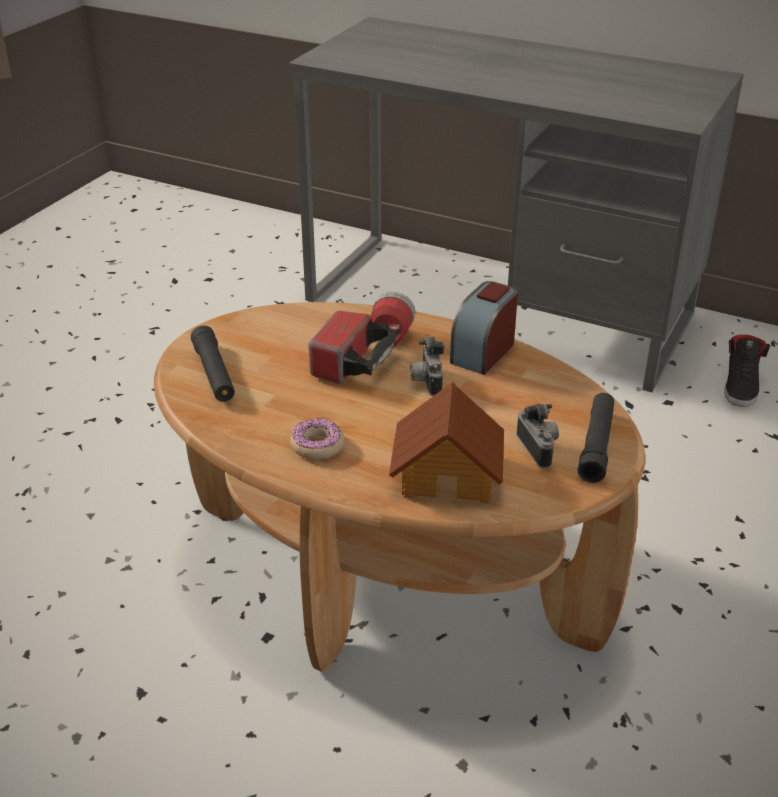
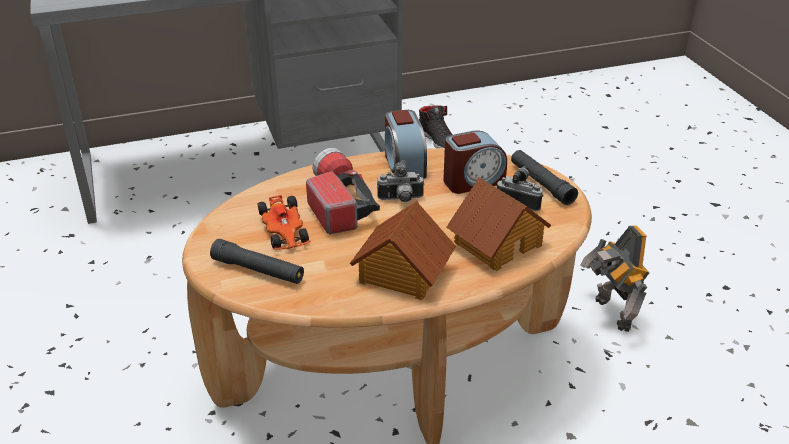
camera: 45 degrees left, 0 degrees up
donut [290,418,345,460] -> toy house [350,200,456,300]
camera [410,337,445,396] -> camera turned 45 degrees counterclockwise [377,160,424,202]
none -> toy car [258,195,311,249]
none -> alarm clock [443,130,507,194]
none -> toy robot [580,225,649,332]

